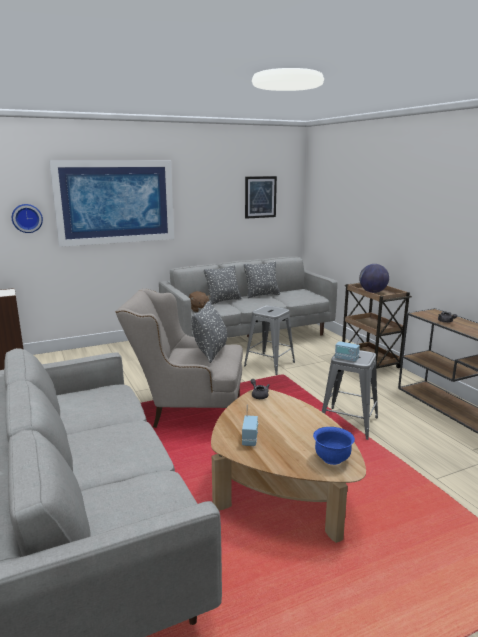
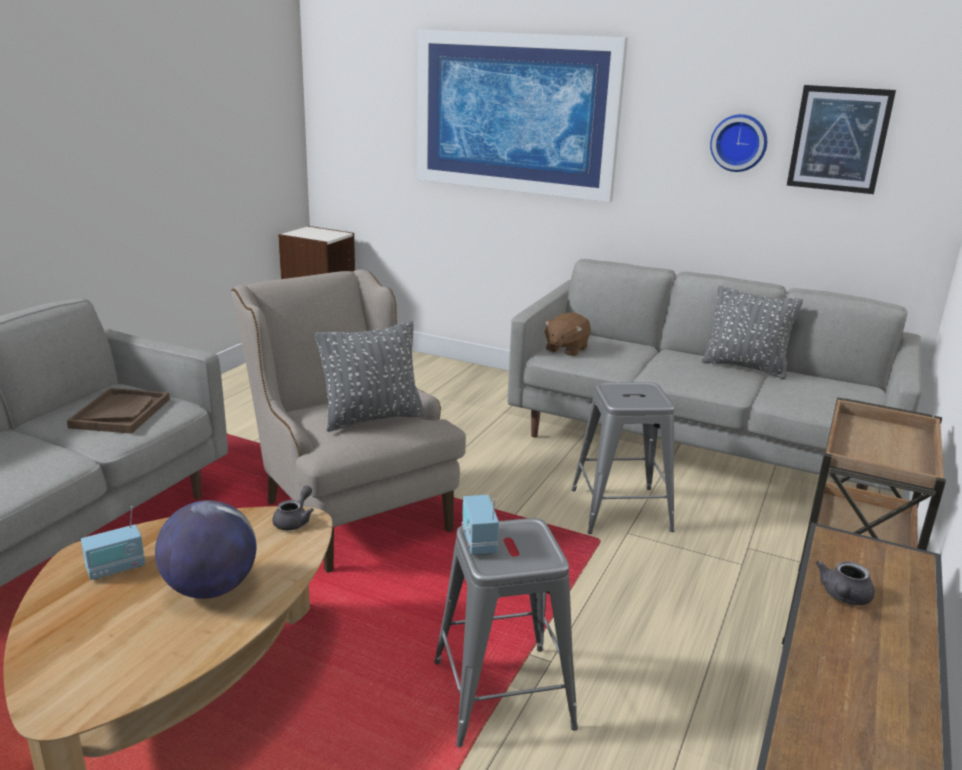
camera: 50 degrees right, 5 degrees up
wall clock [12,204,43,233] -> wall clock moved to [710,114,767,172]
grey pillow [204,265,242,304] -> none
blue bowl [313,427,355,465] -> none
globe [359,264,389,293] -> globe moved to [155,500,257,599]
none -> brown tray [67,388,170,434]

